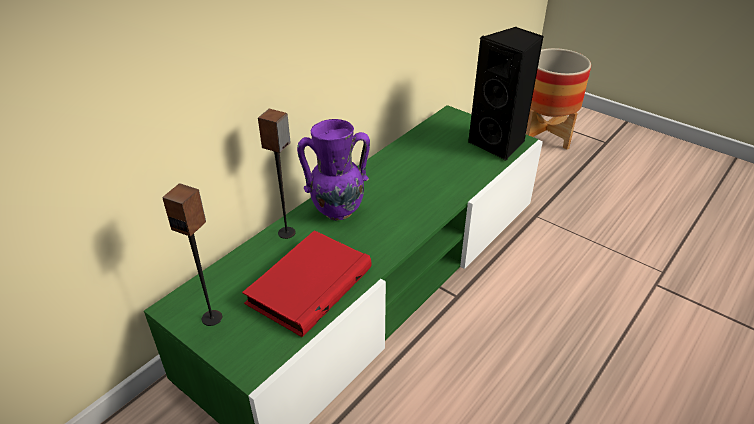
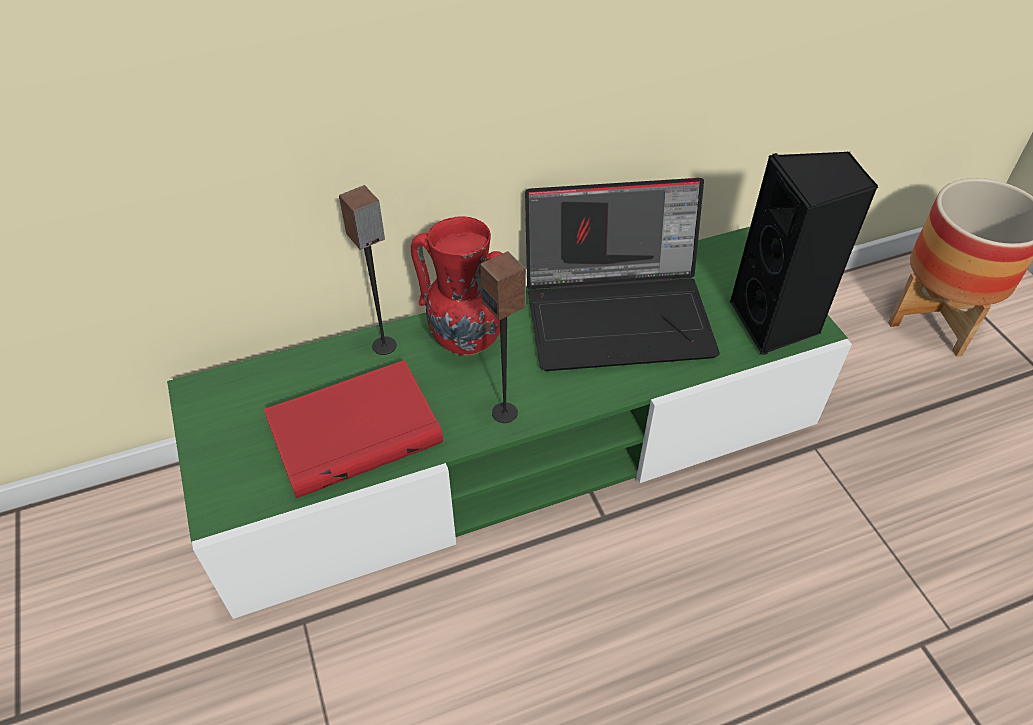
camera: 30 degrees right, 10 degrees up
speaker [162,183,222,326] -> speaker moved to [480,252,526,423]
purple vase [297,119,370,220] -> red vase [411,216,509,356]
none -> laptop [525,178,719,371]

